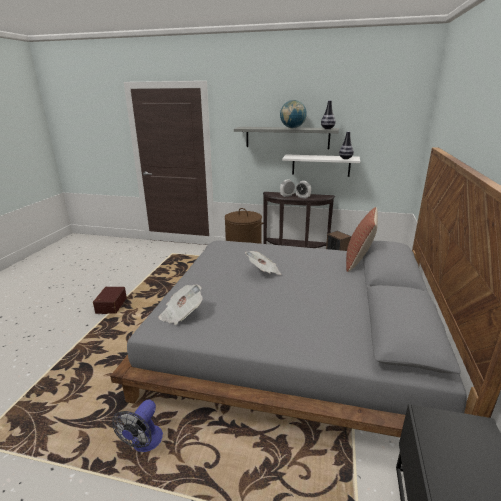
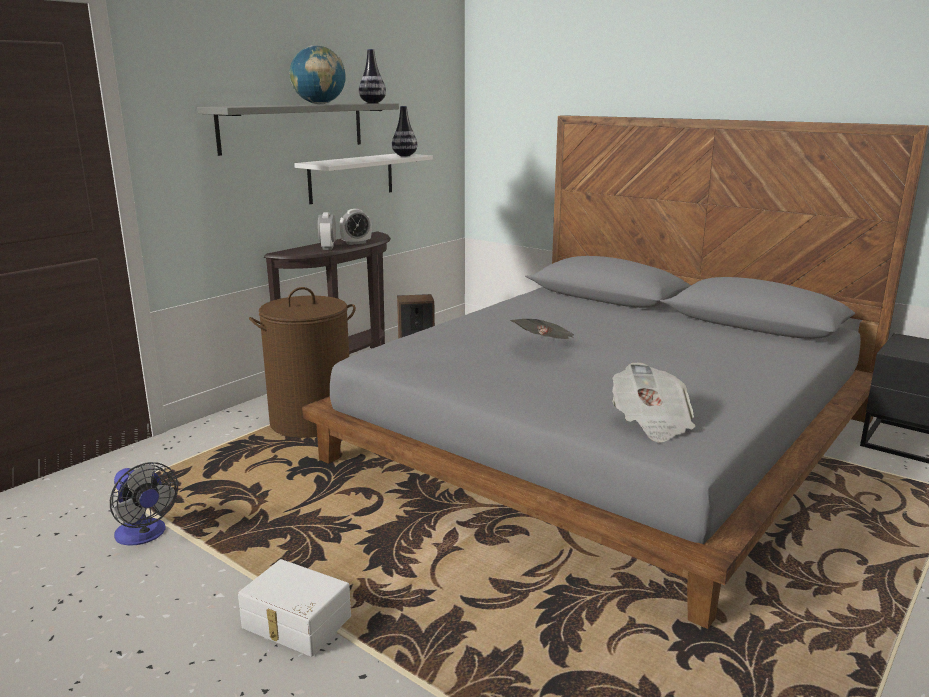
camera: 65 degrees left, 5 degrees down
brown storage box [93,287,127,314] -> white storage box [238,559,351,657]
fan [112,399,163,452] -> fan moved to [110,462,178,545]
pillow [346,207,378,272] -> none

